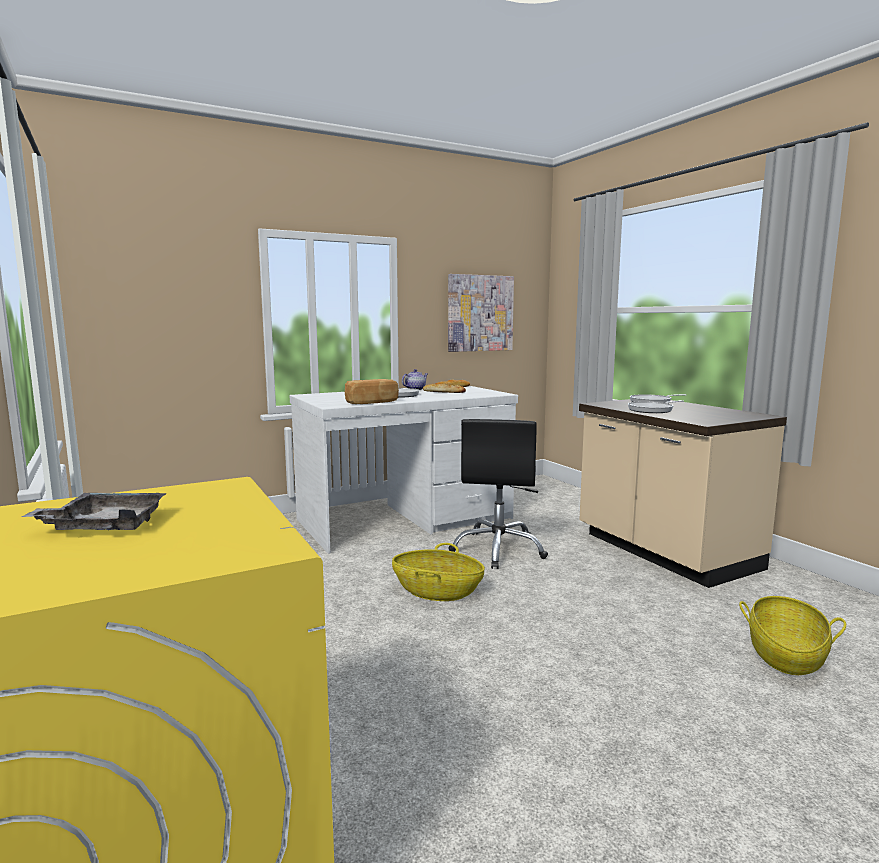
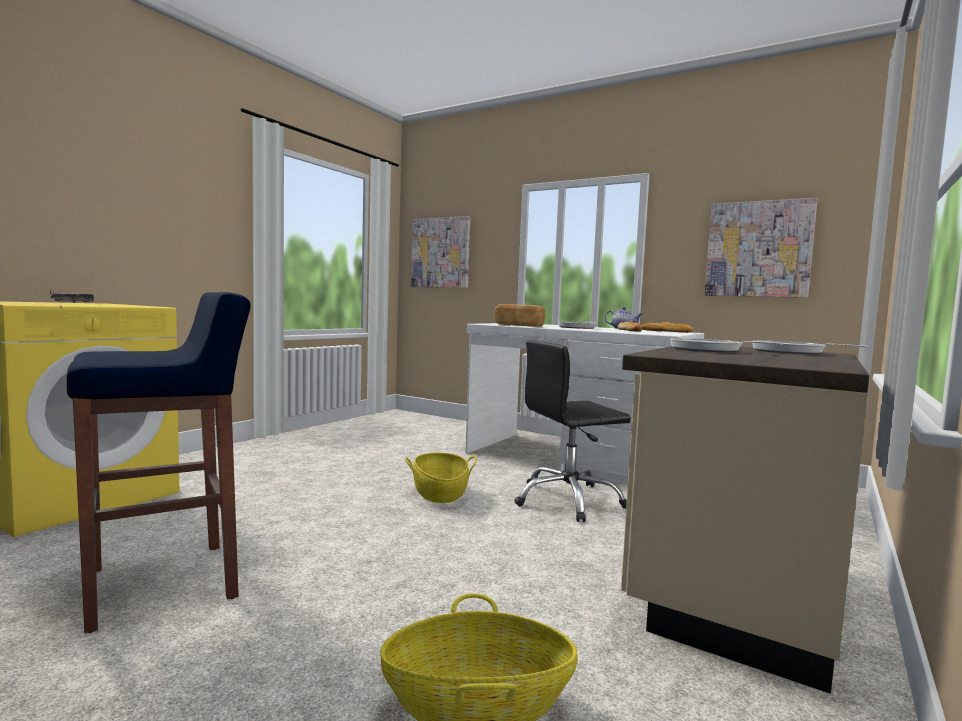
camera: 60 degrees right, 5 degrees down
none -> blue stool [67,292,251,633]
none -> picture [411,216,471,288]

